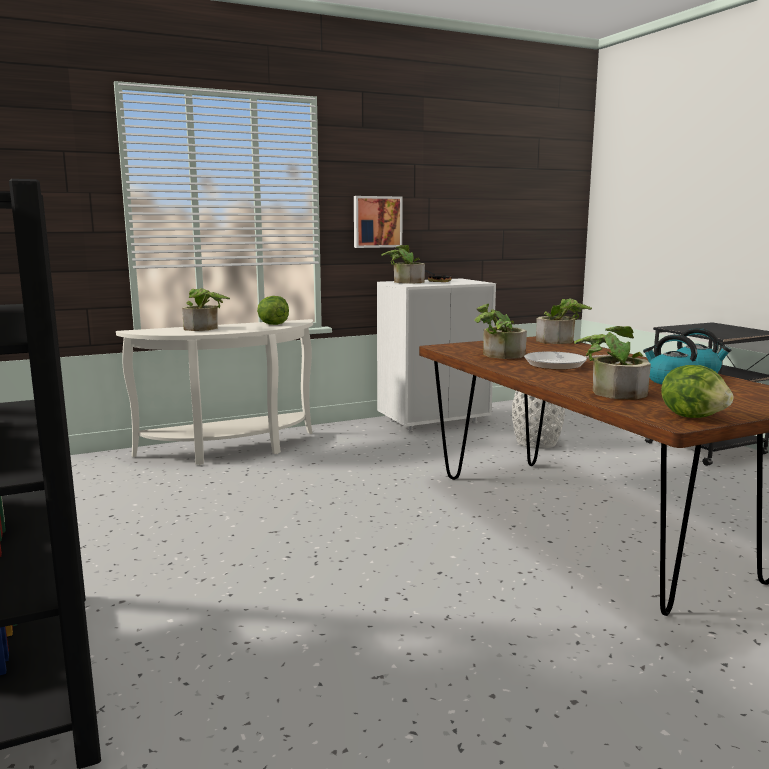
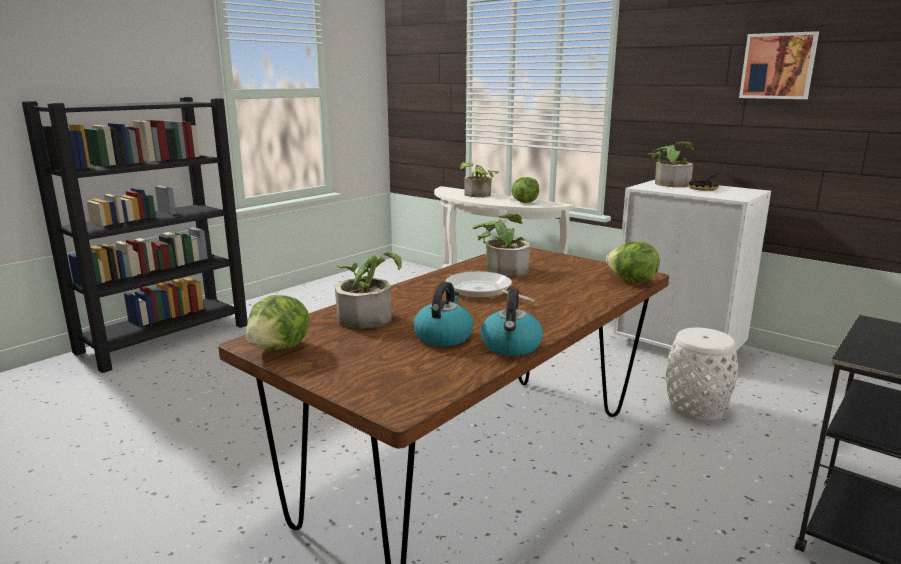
camera: 65 degrees right, 5 degrees up
picture [354,196,403,248] -> picture moved to [739,31,819,99]
potted plant [536,298,592,344] -> lettuce [606,241,660,283]

